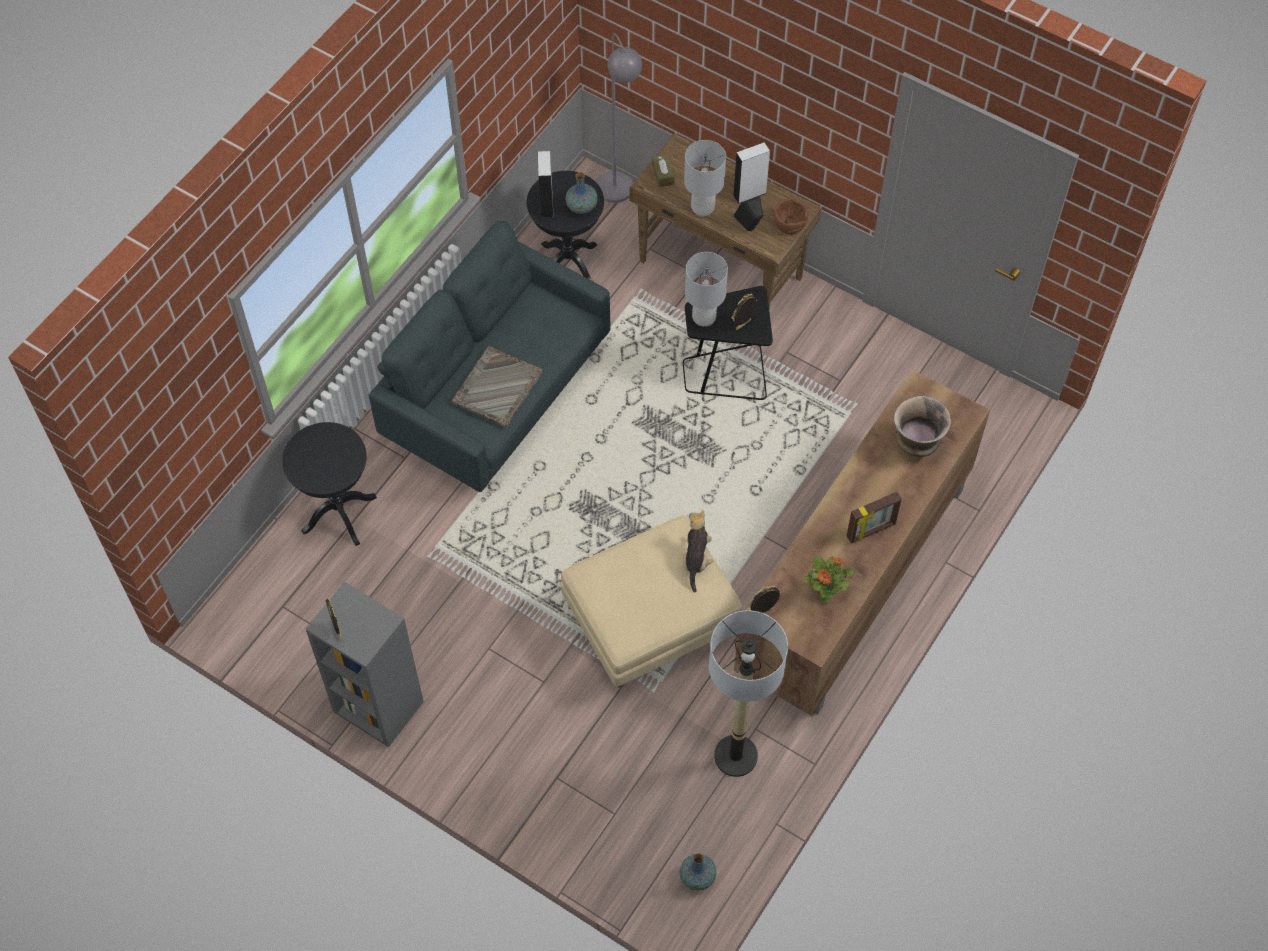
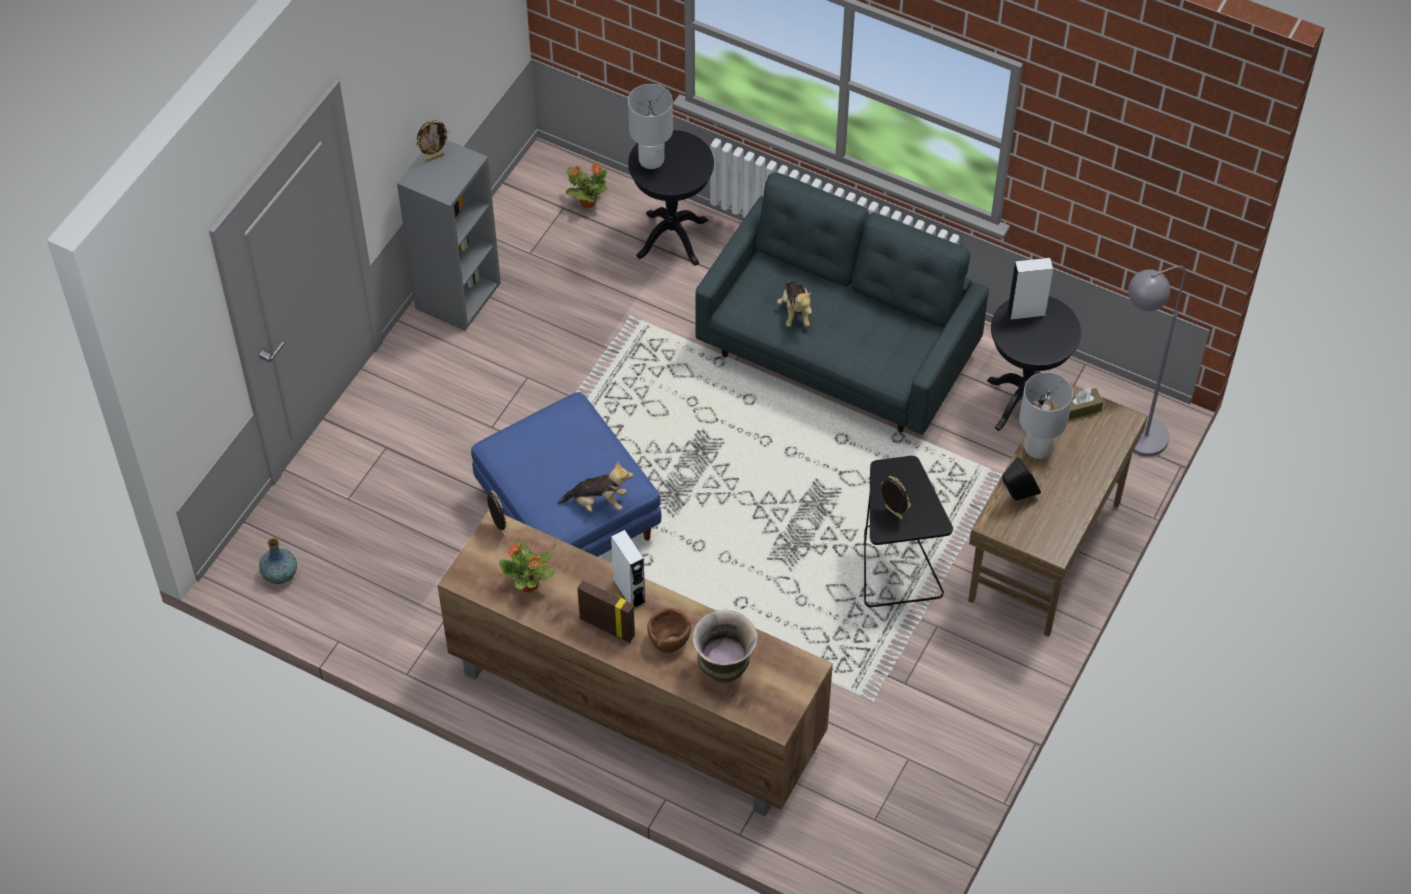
camera: 85 degrees right, 5 degrees down
grey tray [452,346,542,428] -> plush toy [777,281,812,327]
beige ottoman [561,515,743,688] -> blue ottoman [471,392,661,557]
vase [565,172,598,214] -> none
grey table lamp [685,252,728,327] -> grey table lamp moved to [628,84,673,169]
floor lamp [709,610,788,777] -> none
white speaker [733,142,770,204] -> white speaker moved to [611,530,646,609]
brown bowl [774,198,808,235] -> brown bowl moved to [647,608,691,653]
picture frame [847,492,902,543] -> picture frame turned 150 degrees clockwise [577,581,635,643]
none -> potted plant [566,163,608,208]

